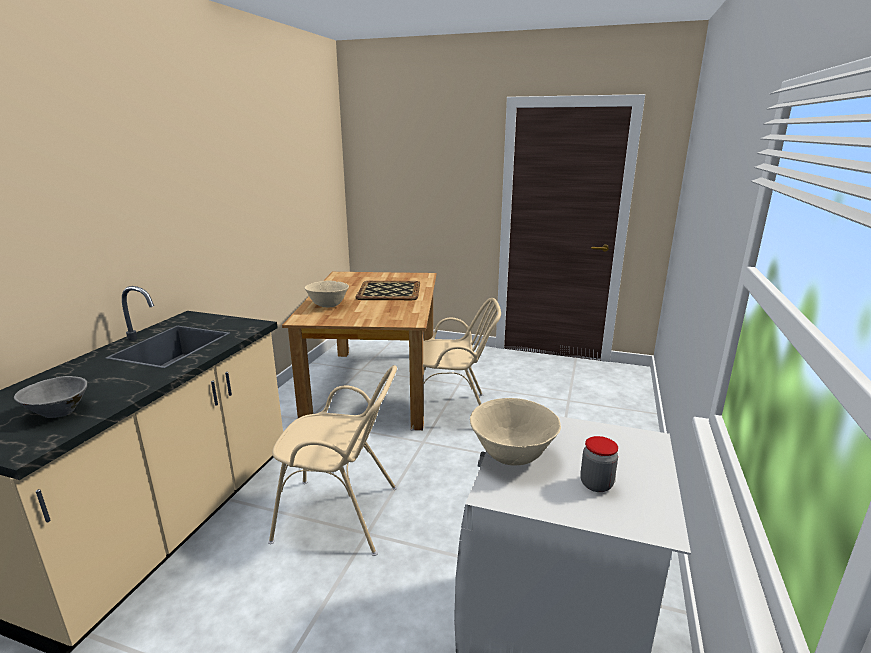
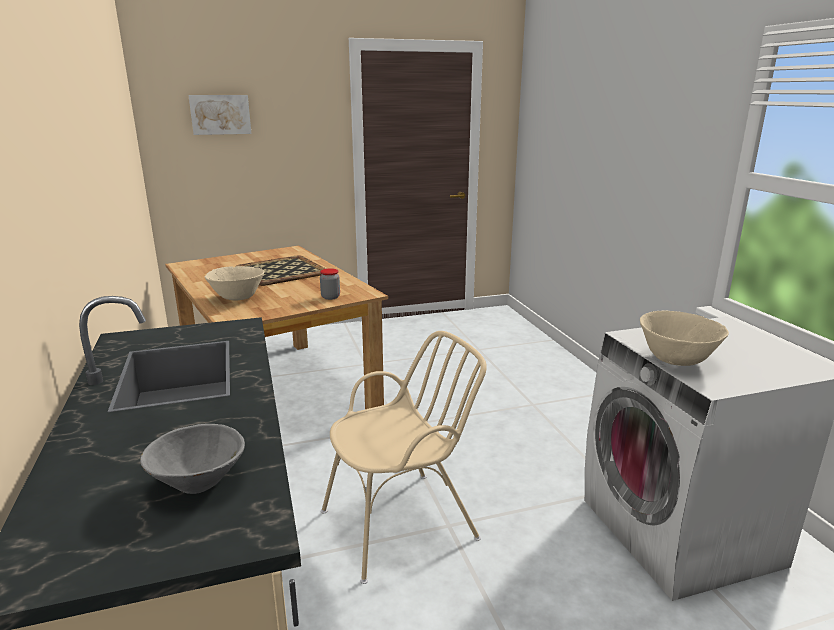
camera: 35 degrees left, 0 degrees up
beige chair [411,298,501,431] -> none
jar [580,436,618,492] -> jar moved to [320,268,340,300]
none -> picture [188,95,252,135]

